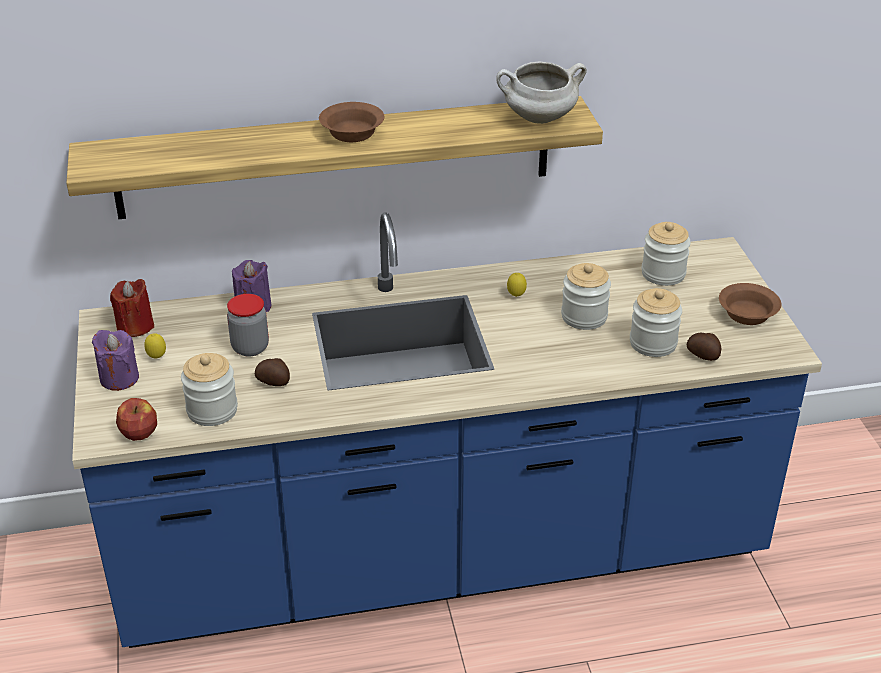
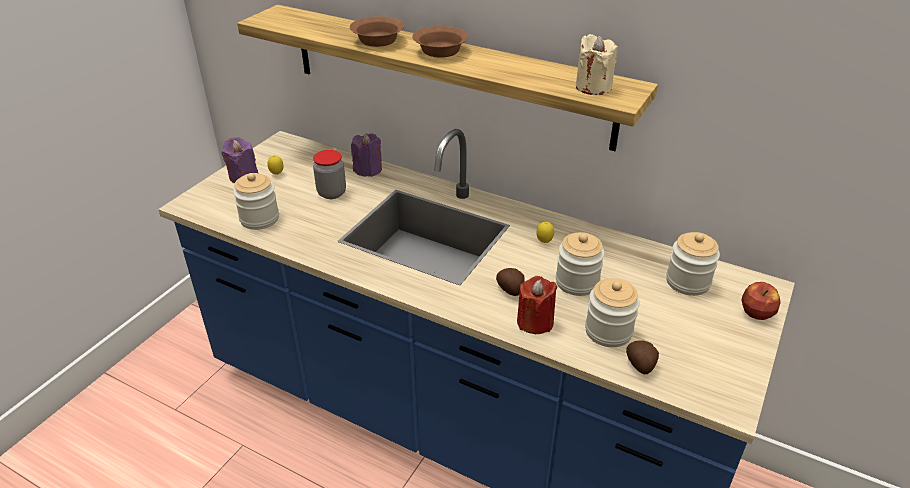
camera: 40 degrees right, 0 degrees up
red candle [110,279,154,337] -> red candle moved to [517,276,558,334]
apple [116,398,157,441] -> apple moved to [741,282,781,320]
potato [255,358,290,386] -> potato moved to [496,268,525,296]
white cooking pot [496,62,587,124] -> beige candle [576,34,618,95]
brown bowl [719,283,781,325] -> brown bowl moved to [350,16,404,47]

